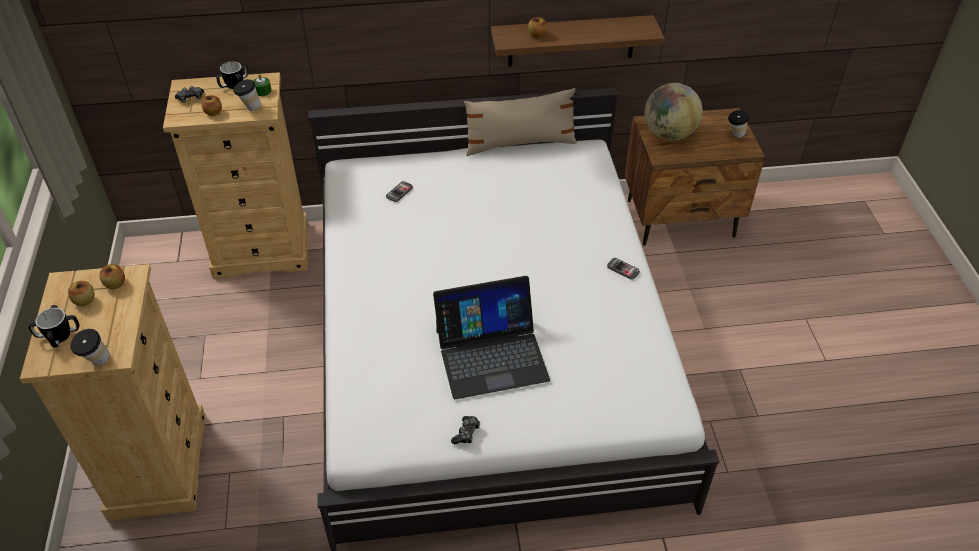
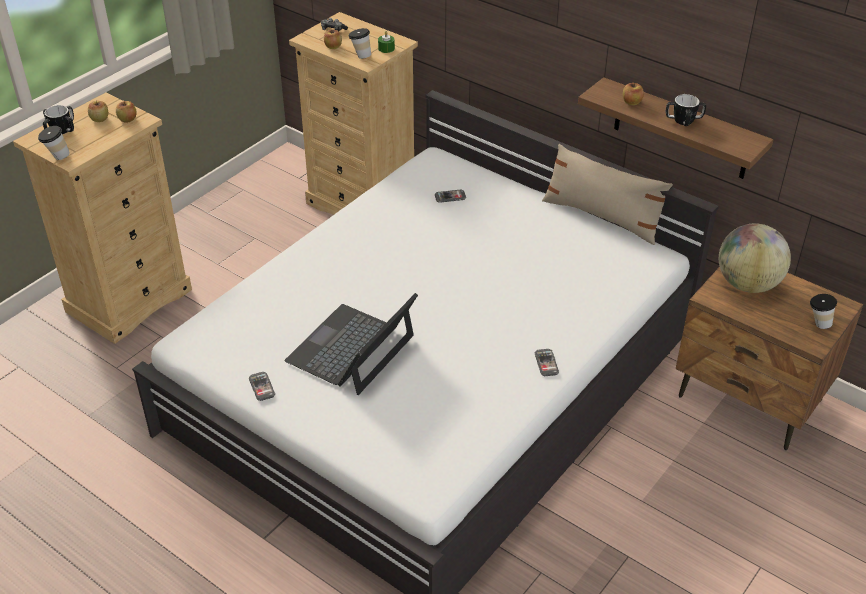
camera: 45 degrees right, 5 degrees down
mug [216,62,248,89] -> mug moved to [666,94,706,126]
laptop [433,276,550,399] -> laptop turned 90 degrees clockwise [285,293,418,395]
game controller [451,416,480,444] -> phone [249,372,275,401]

